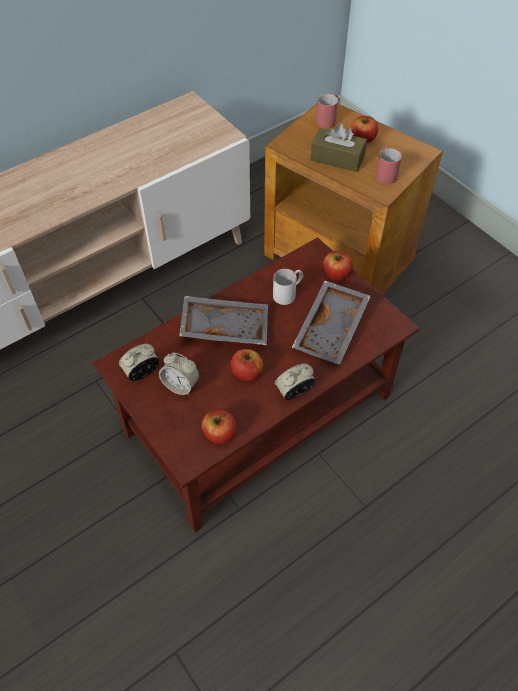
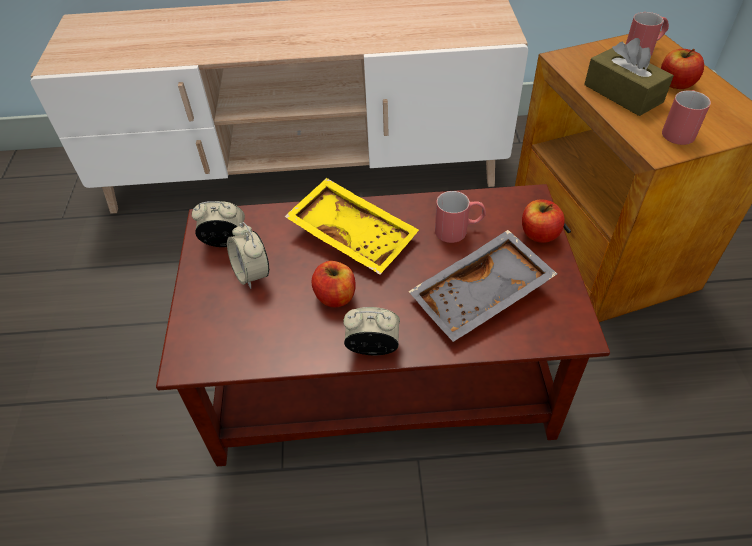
camera: 35 degrees right, 5 degrees down
grey tray [179,296,268,345] -> yellow tray [284,178,419,275]
apple [202,410,237,444] -> none
white mug [273,269,304,305] -> red mug [435,191,486,243]

